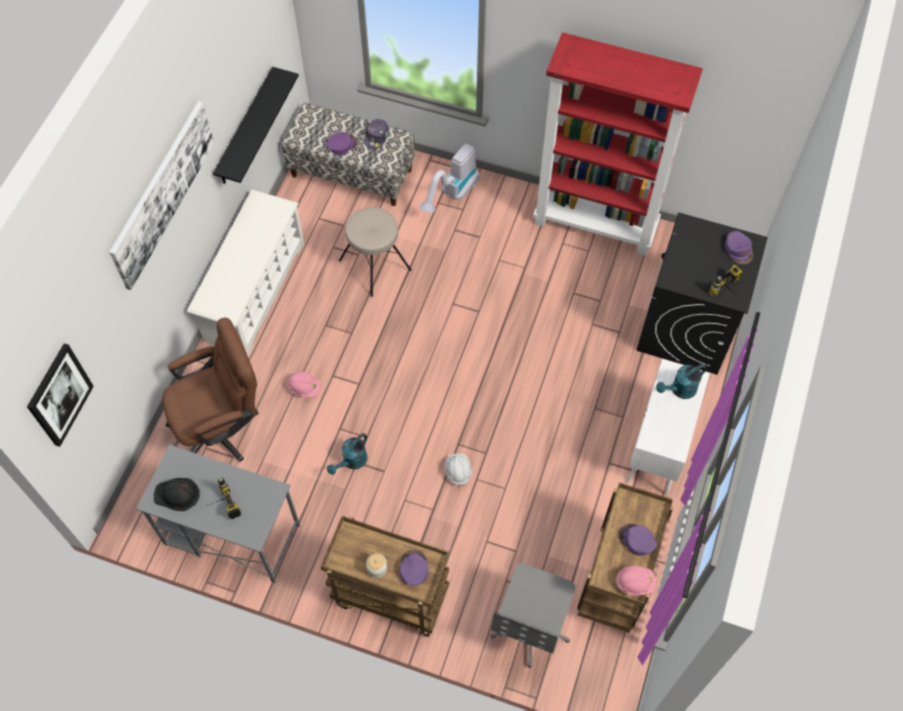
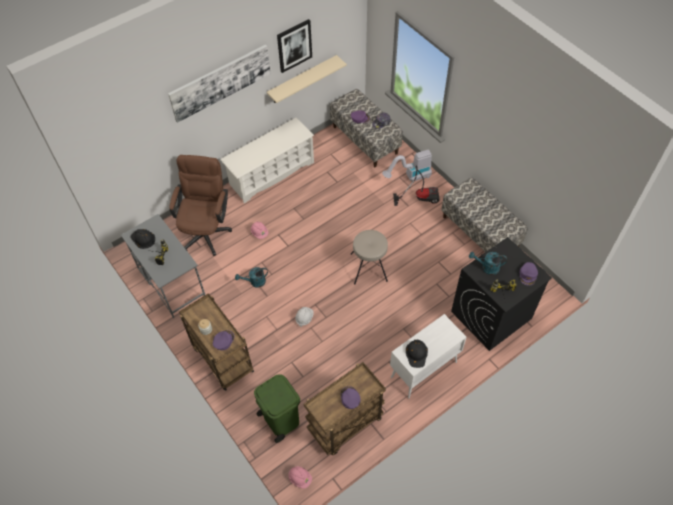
camera: 35 degrees right, 5 degrees down
picture [27,343,94,447] -> picture moved to [277,19,312,73]
brown office chair [162,318,259,462] -> brown office chair turned 90 degrees counterclockwise [169,155,232,256]
black shelf [213,67,299,184] -> beige shelf [267,55,347,103]
beige stool [339,207,412,297] -> beige stool moved to [350,230,388,285]
grey office chair [491,563,576,668] -> green trash can [254,374,300,443]
red bookcase [533,32,703,256] -> bench [441,177,528,252]
pink hard hat [615,565,656,596] -> pink hard hat moved to [288,466,312,489]
turquoise watering can [656,364,707,399] -> turquoise watering can moved to [469,252,507,275]
none -> vacuum cleaner [393,165,440,206]
none -> black hard hat [406,340,428,368]

